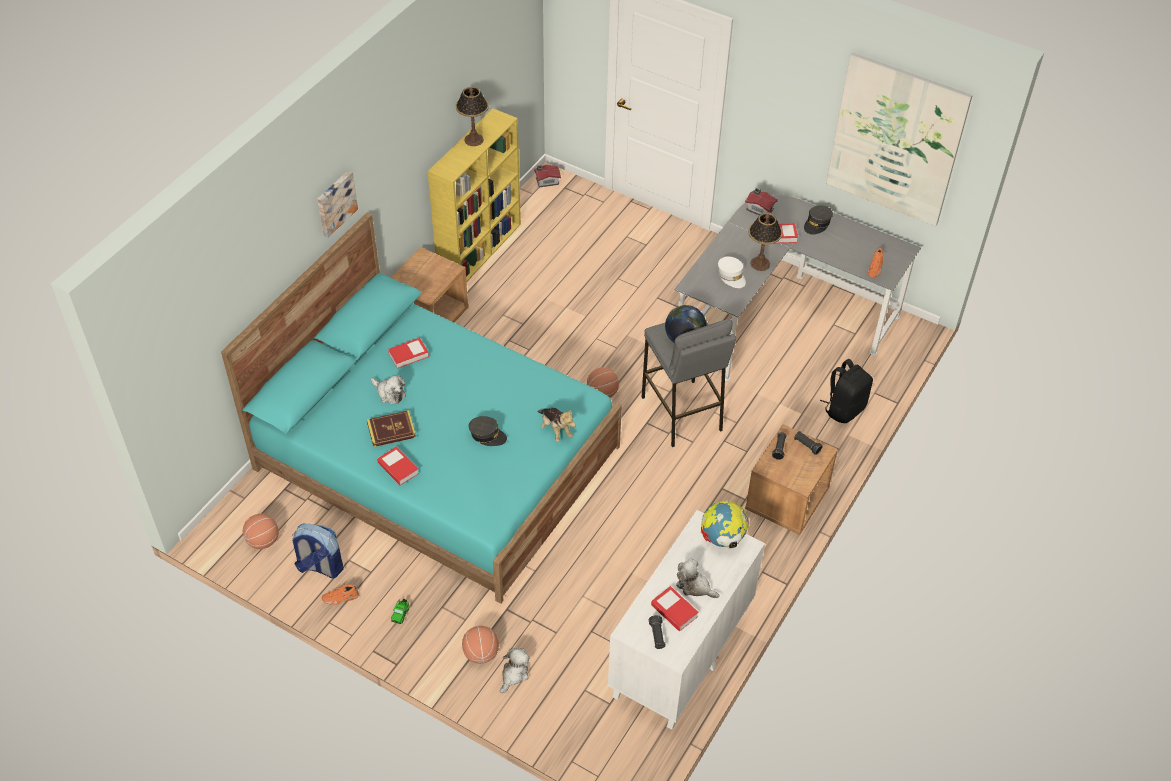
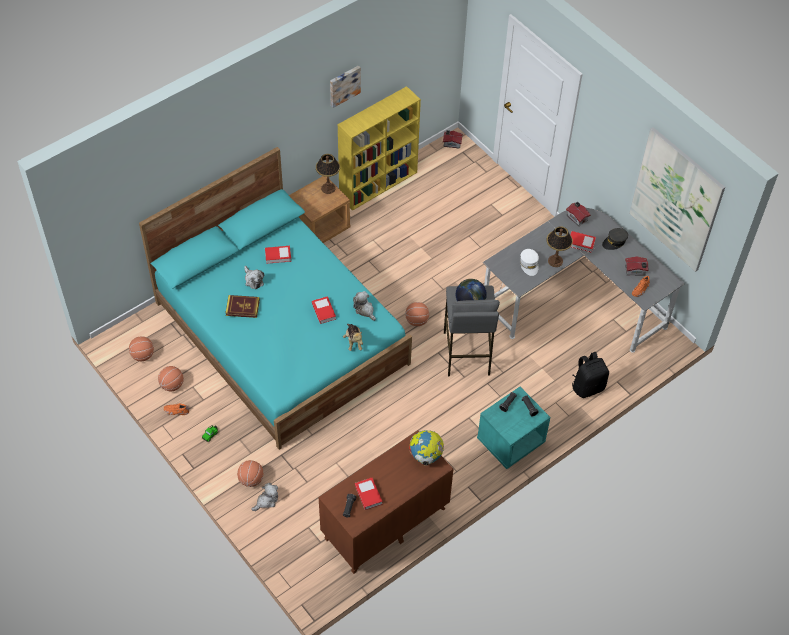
camera: 20 degrees right, 5 degrees up
backpack [292,523,344,578] -> basketball [158,366,184,392]
picture [317,170,358,238] -> picture moved to [330,66,361,108]
book [377,446,419,486] -> book moved to [312,296,336,324]
table lamp [456,87,489,146] -> table lamp moved to [316,154,340,194]
grey cap [469,416,507,446] -> none
white dresser [608,510,765,730] -> brown dresser [318,431,453,574]
plush toy [676,559,720,598] -> plush toy moved to [353,291,376,321]
brown nightstand [745,424,838,535] -> turquoise nightstand [477,387,550,469]
none -> toy house [625,256,648,276]

